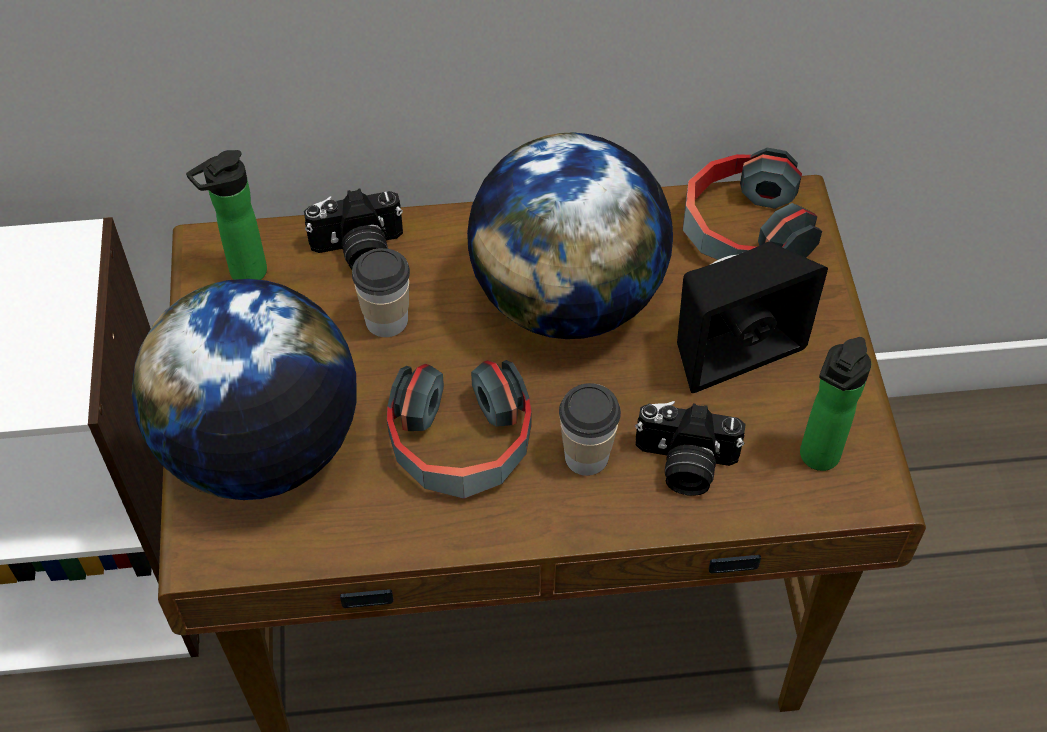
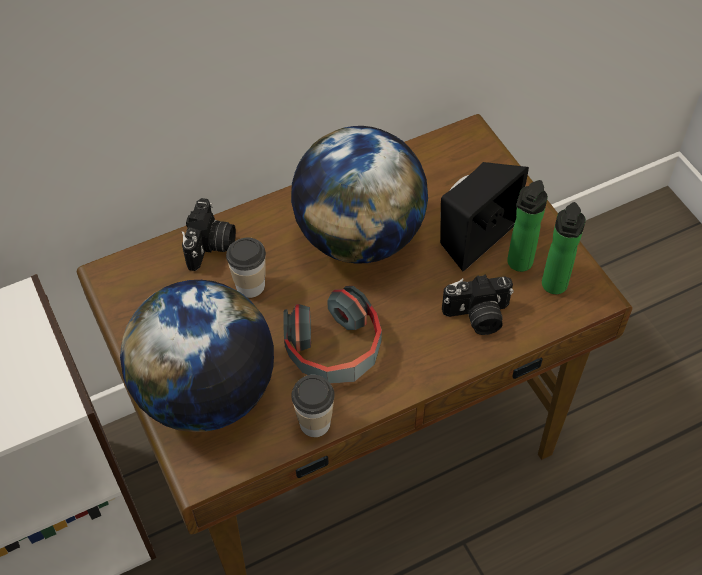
camera: 20 degrees left, 0 degrees up
bottle [186,150,267,280] -> bottle moved to [507,180,548,272]
camera [304,188,403,269] -> camera turned 45 degrees counterclockwise [182,198,236,271]
cup [559,383,621,476] -> cup moved to [291,375,335,437]
headphones [683,148,822,260] -> none

